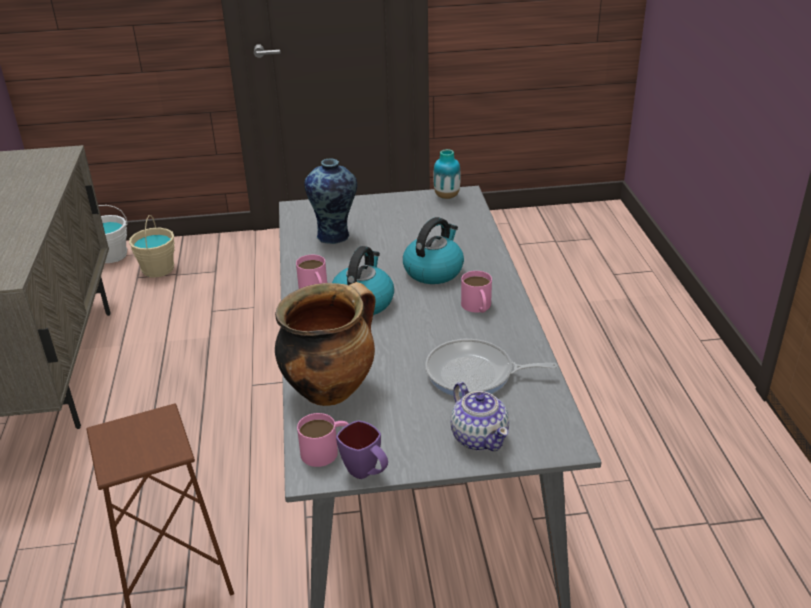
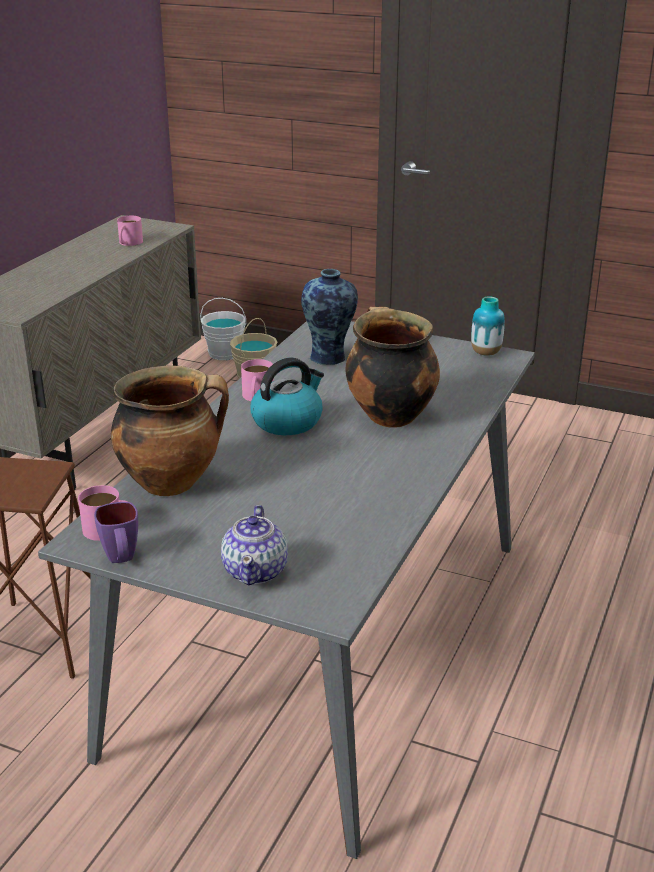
camera: 30 degrees right, 5 degrees down
kettle [403,217,464,284] -> cooking pot [346,307,440,427]
frying pan [425,339,558,398] -> none
pink mug [461,271,492,313] -> pink mug moved to [117,216,143,246]

